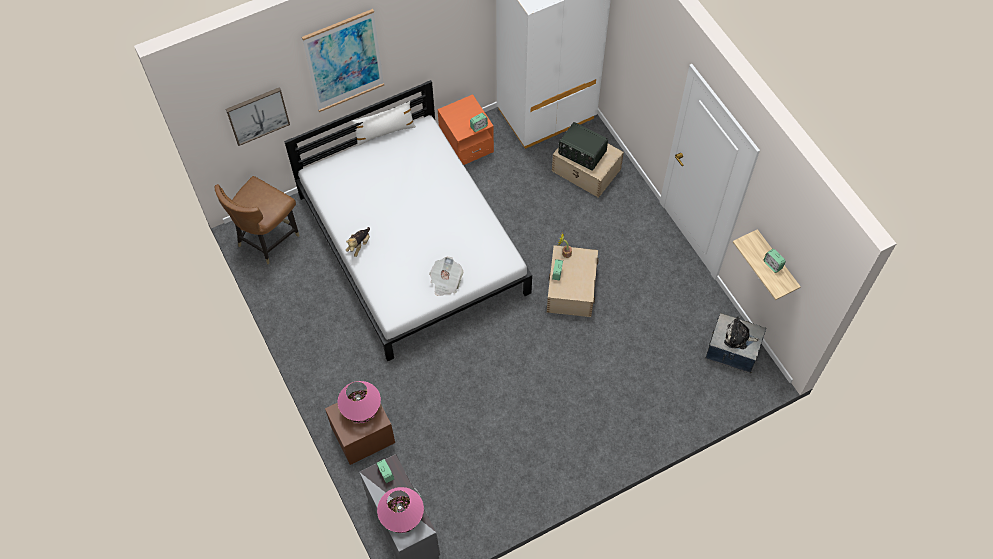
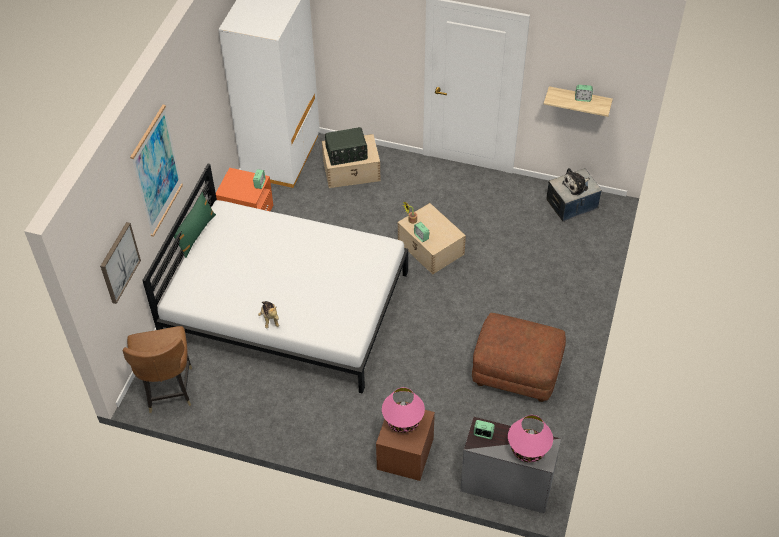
camera: 45 degrees left, 10 degrees down
white pillow [352,101,416,146] -> green pillow [174,192,216,258]
newspaper [430,257,463,296] -> none
none -> brown ottoman [472,313,566,402]

